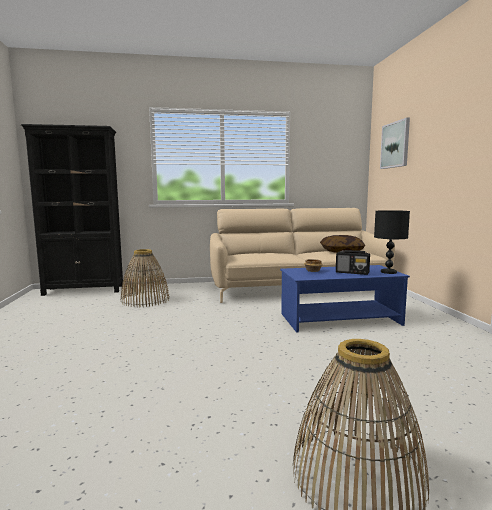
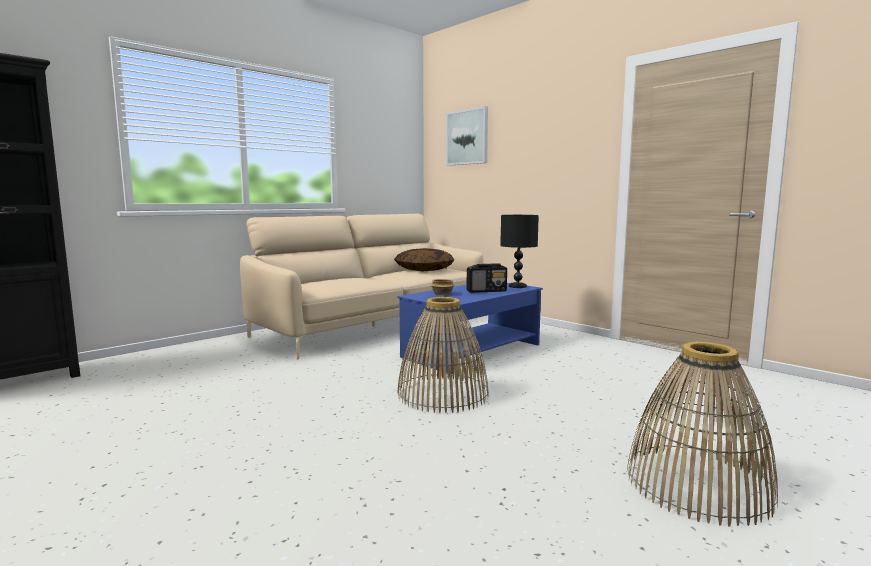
camera: 35 degrees left, 0 degrees up
basket [121,249,170,307] -> basket moved to [397,297,489,413]

